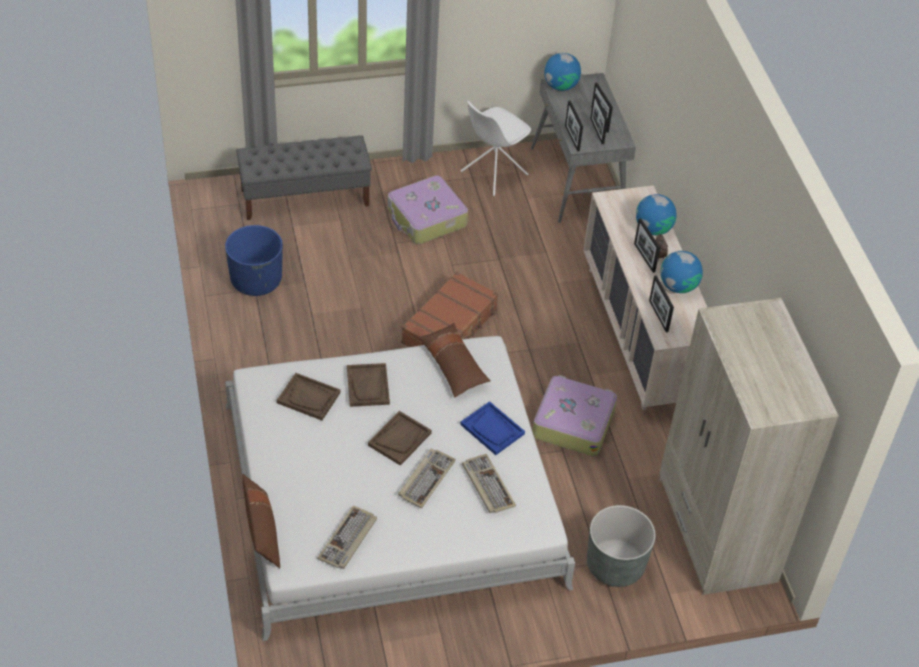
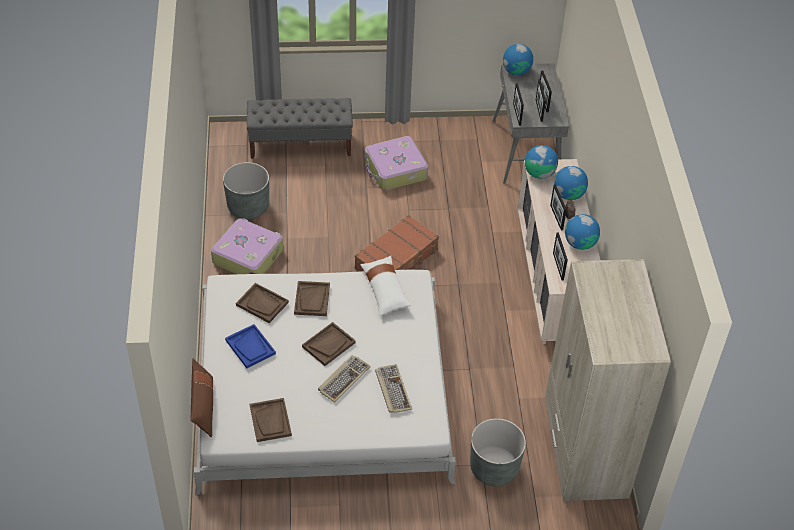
camera: 10 degrees right, 0 degrees up
blue planter [225,225,283,296] -> grey planter [223,162,269,219]
keyboard [317,506,377,569] -> brown tray [250,398,292,442]
brown pillow [418,323,491,397] -> white pillow [360,256,411,316]
blue tray [460,401,525,455] -> blue tray moved to [225,324,276,368]
white chair [461,101,531,196] -> none
suitcase [532,375,617,456] -> suitcase moved to [211,218,283,274]
none -> globe [525,145,558,179]

